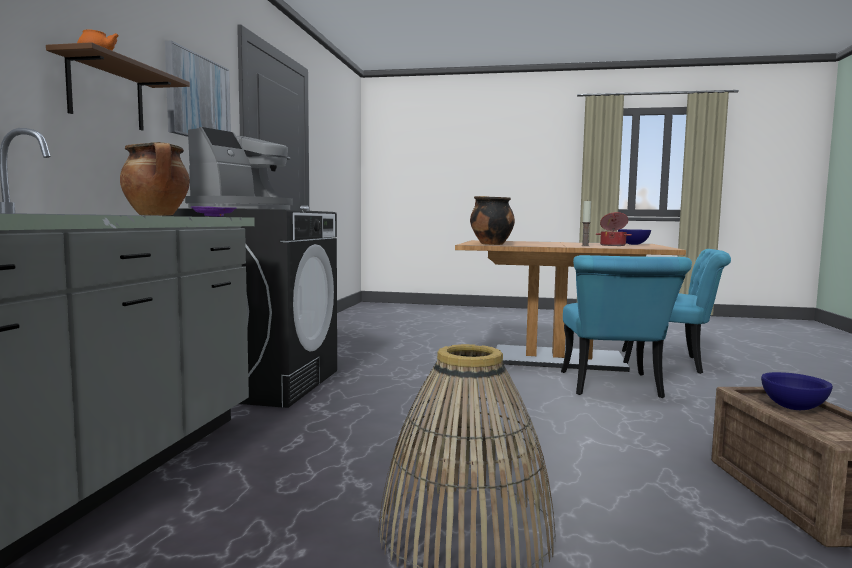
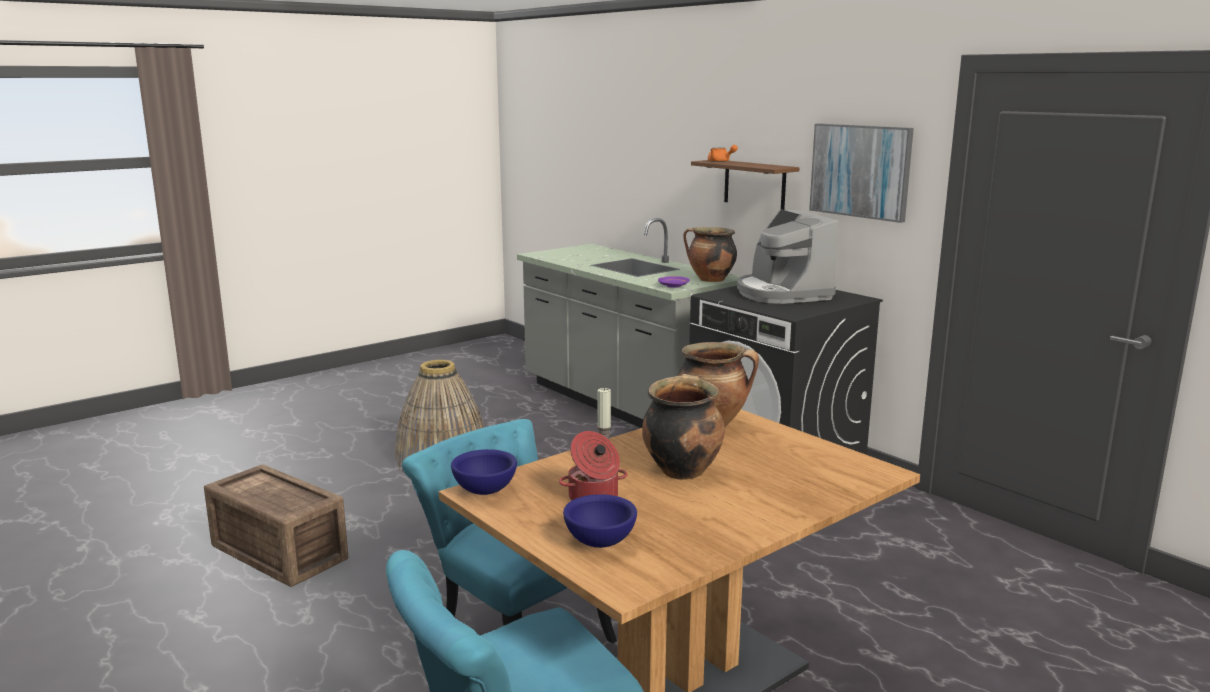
camera: 130 degrees right, 10 degrees up
blue bowl [761,372,833,410] -> blue bowl moved to [451,449,517,495]
none -> cooking pot [642,374,725,480]

